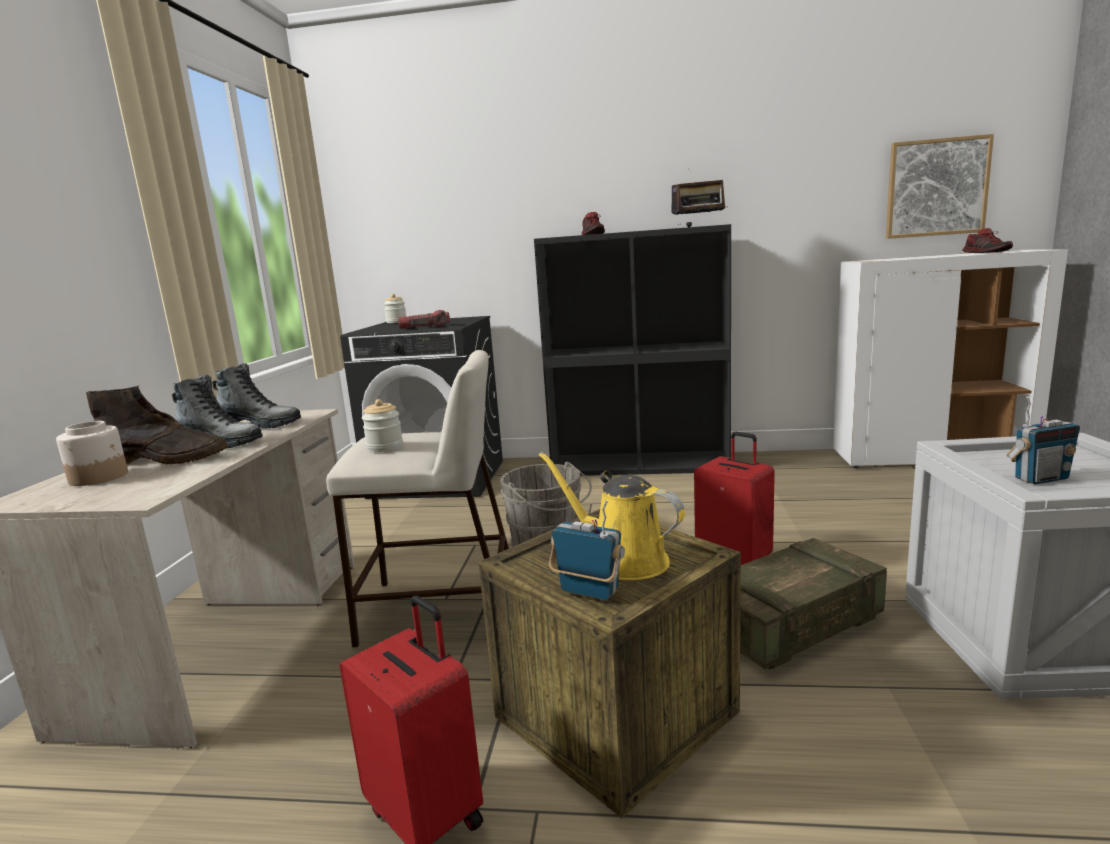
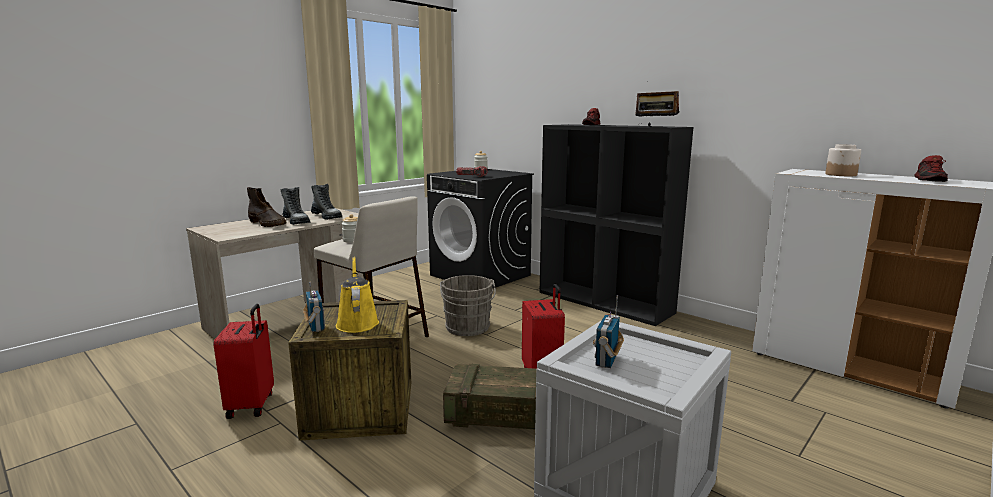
camera: 35 degrees right, 0 degrees up
jar [56,421,128,486] -> jar moved to [825,144,861,176]
picture [886,134,994,239] -> none
radio [1007,396,1080,484] -> radio turned 90 degrees clockwise [593,295,624,368]

